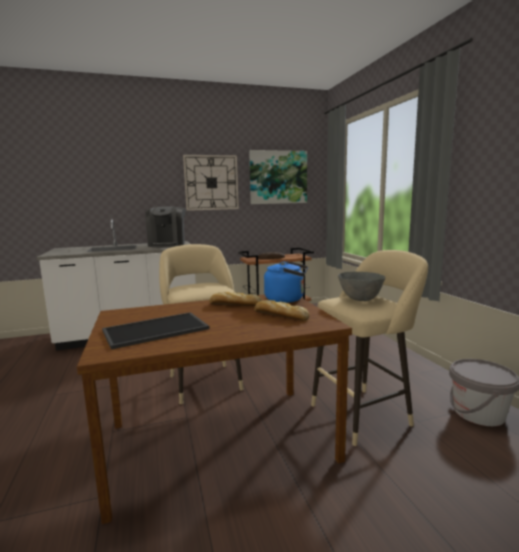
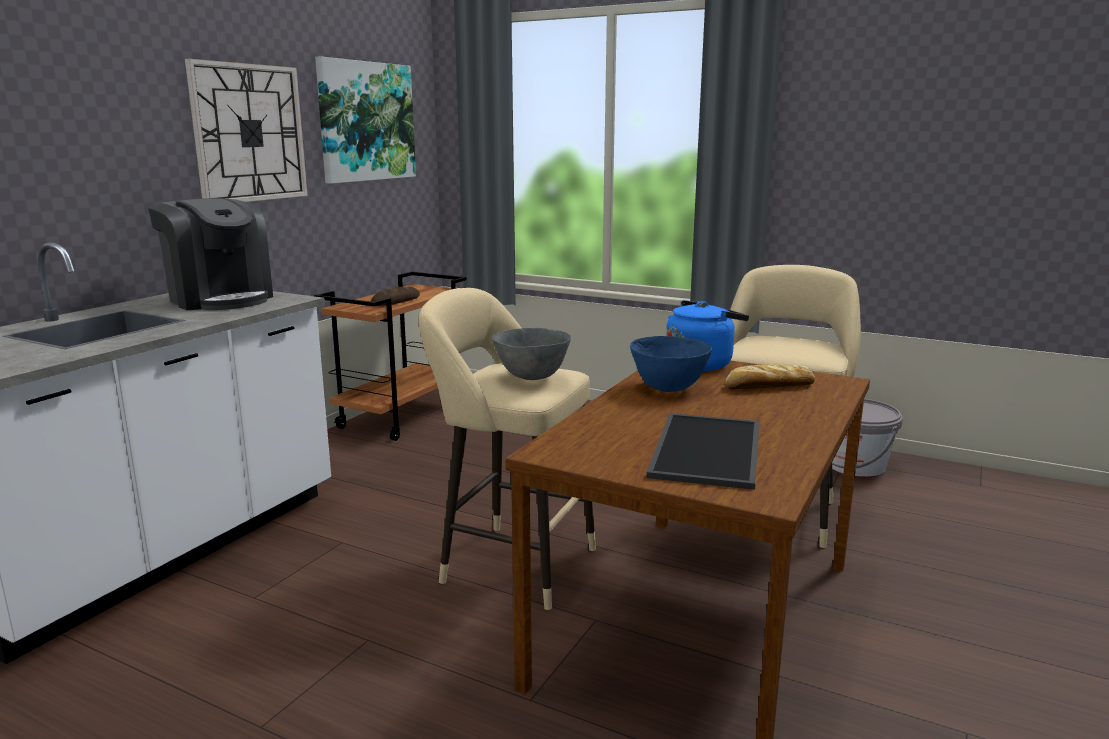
camera: 45 degrees left, 5 degrees up
bread [209,292,262,306] -> blue bowl [630,336,712,392]
grey bowl [338,272,385,301] -> grey bowl moved to [492,328,571,380]

